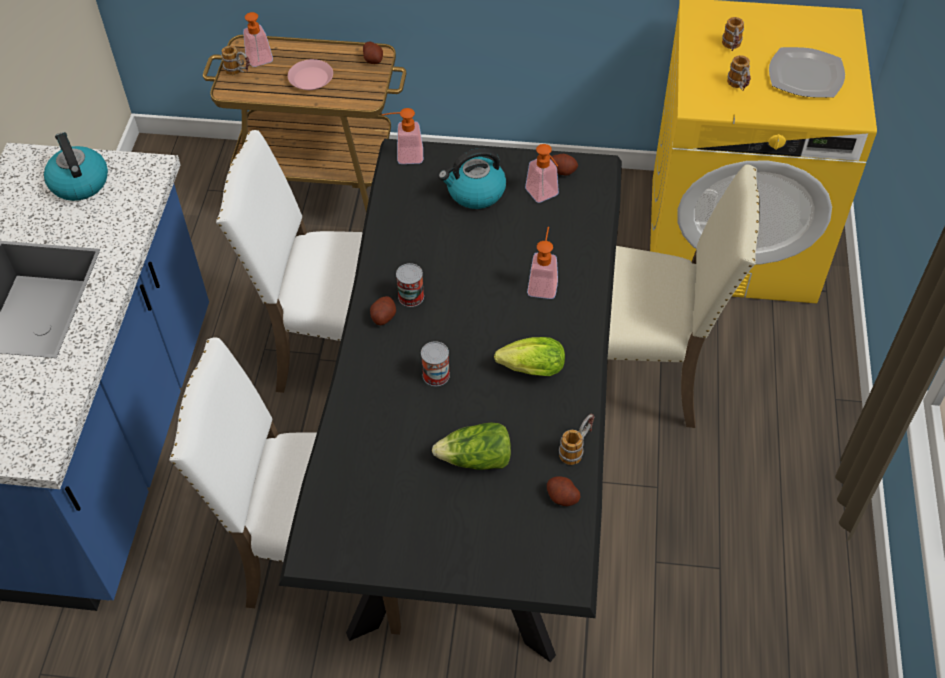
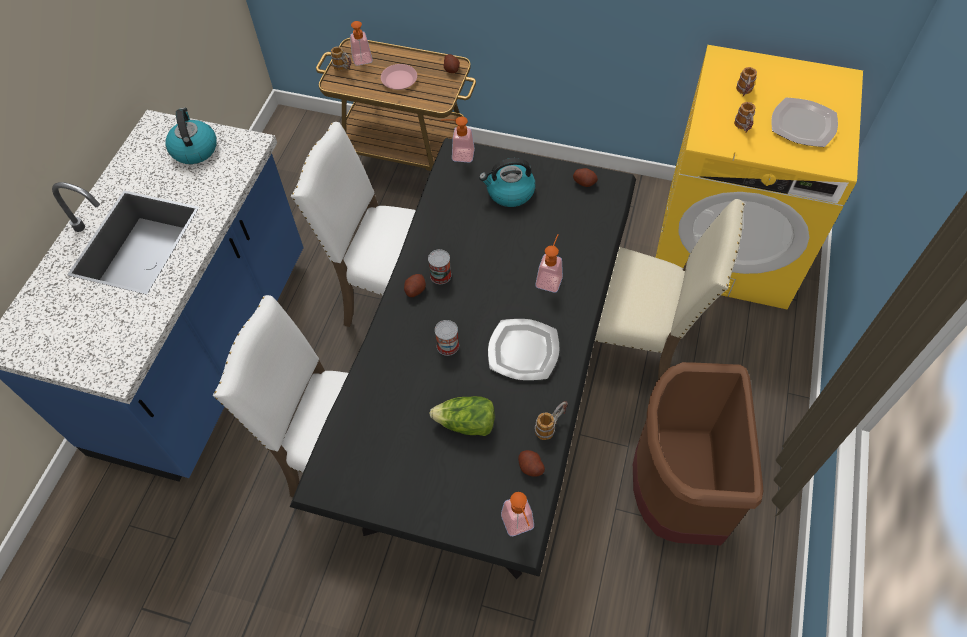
camera: 10 degrees right, 5 degrees up
lettuce [494,337,565,376] -> plate [488,319,559,380]
soap dispenser [525,144,559,203] -> soap dispenser moved to [501,492,534,536]
none -> brown trash can [633,362,764,546]

